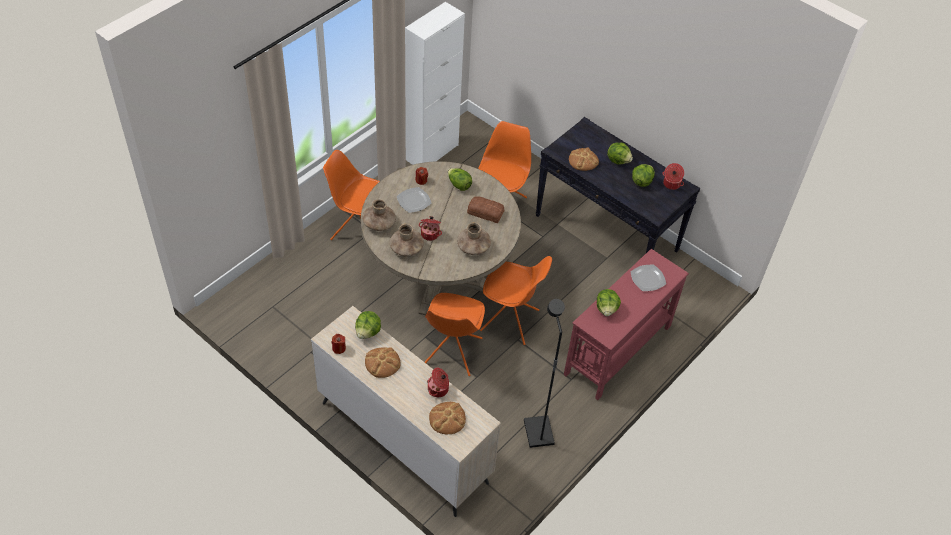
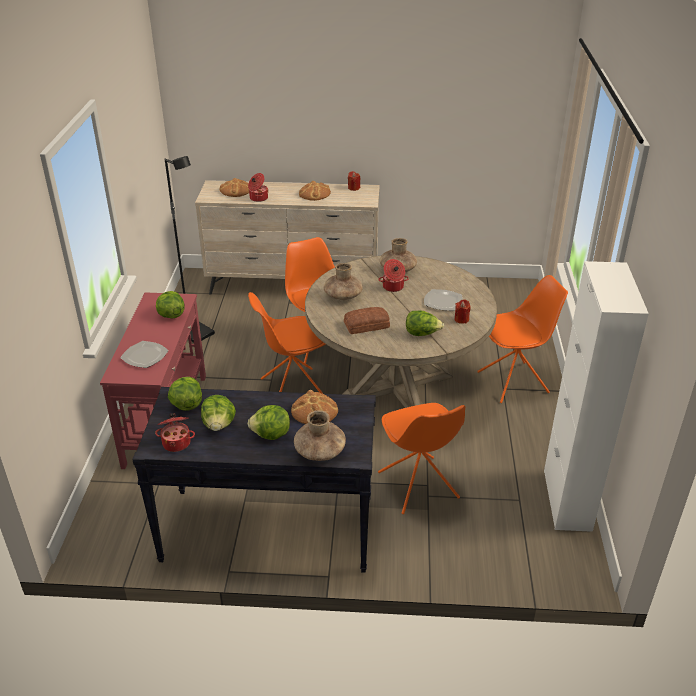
camera: 145 degrees right, 15 degrees down
lettuce [355,311,381,339] -> lettuce moved to [168,377,202,411]
brown vase [362,199,396,231] -> brown vase moved to [294,410,346,461]

